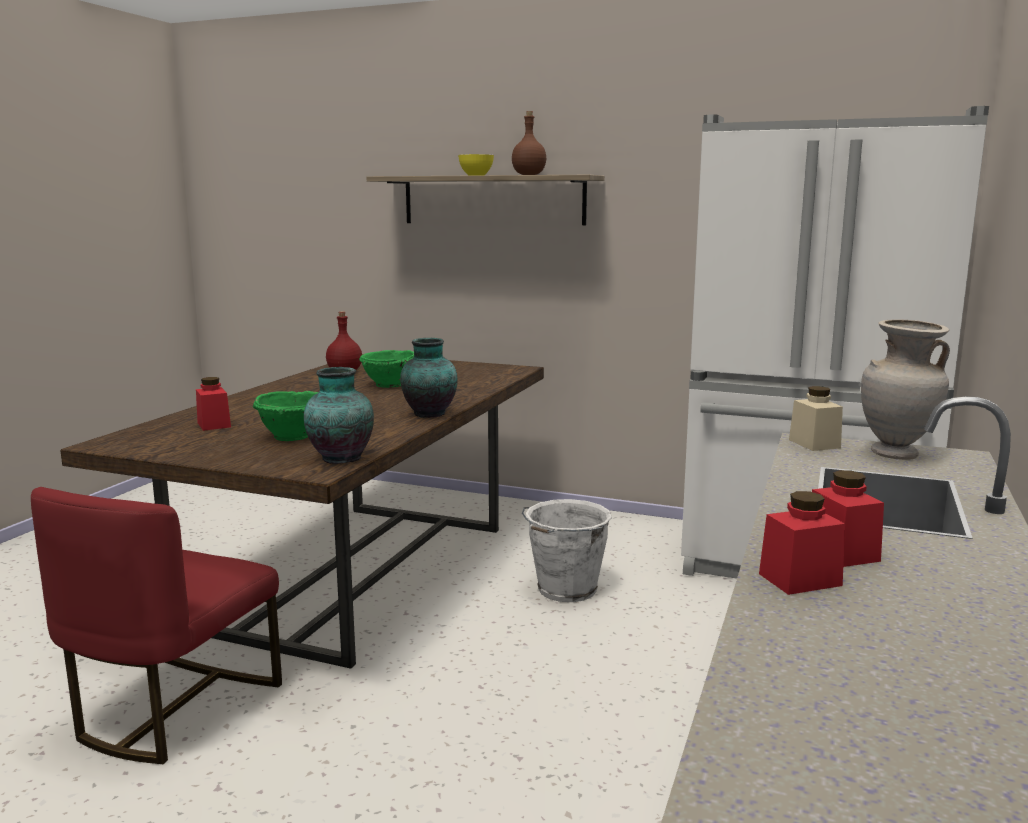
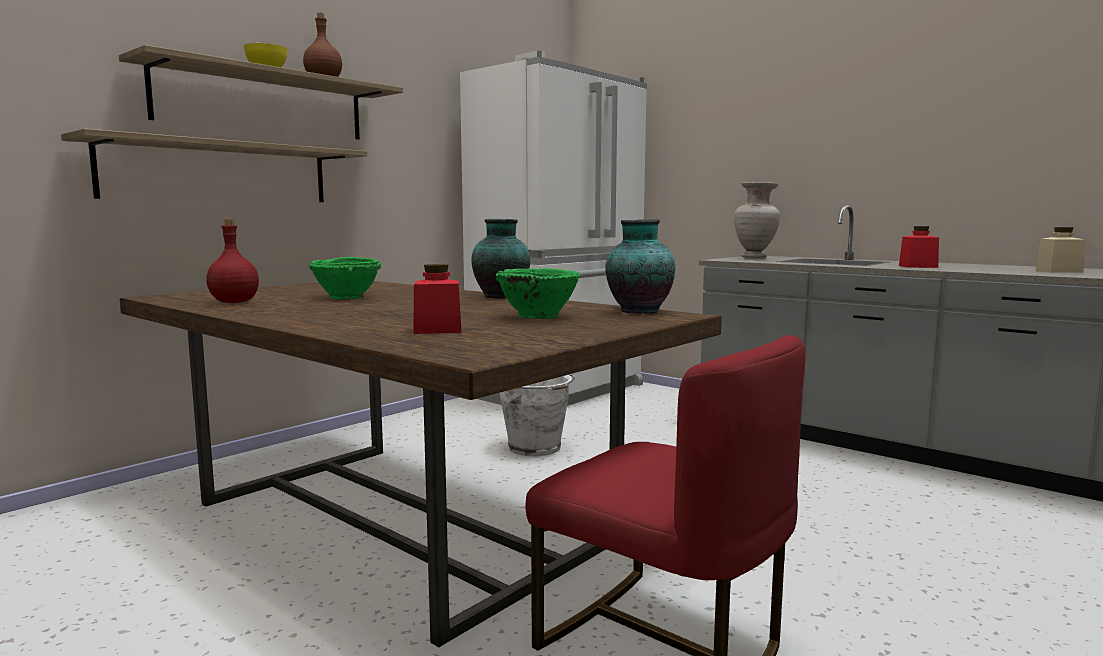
camera: 70 degrees left, 5 degrees down
red jar [759,491,845,595] -> none
beige jar [789,386,843,451] -> beige jar moved to [1035,227,1085,273]
none -> shelf [61,128,367,202]

